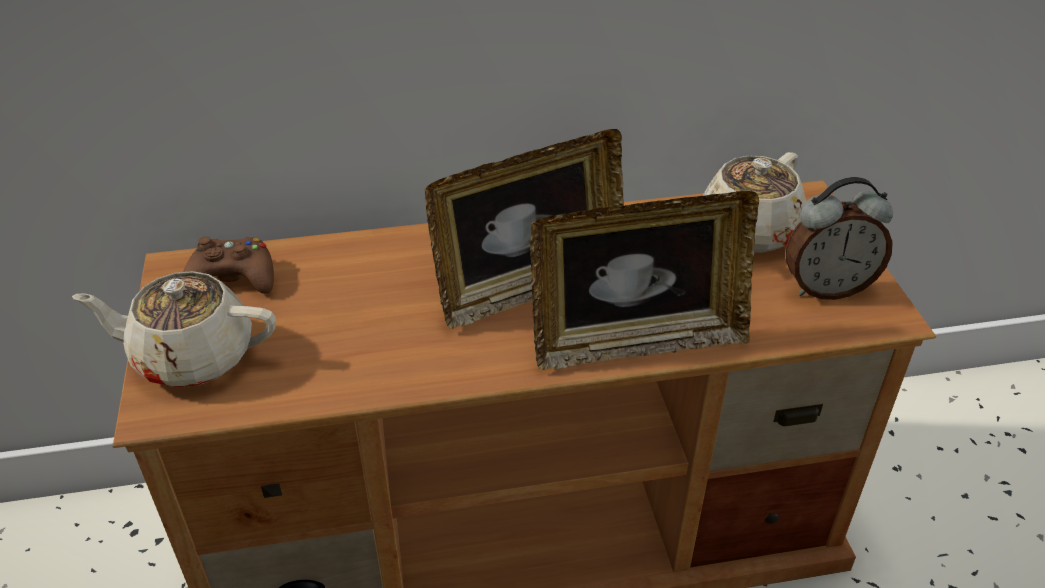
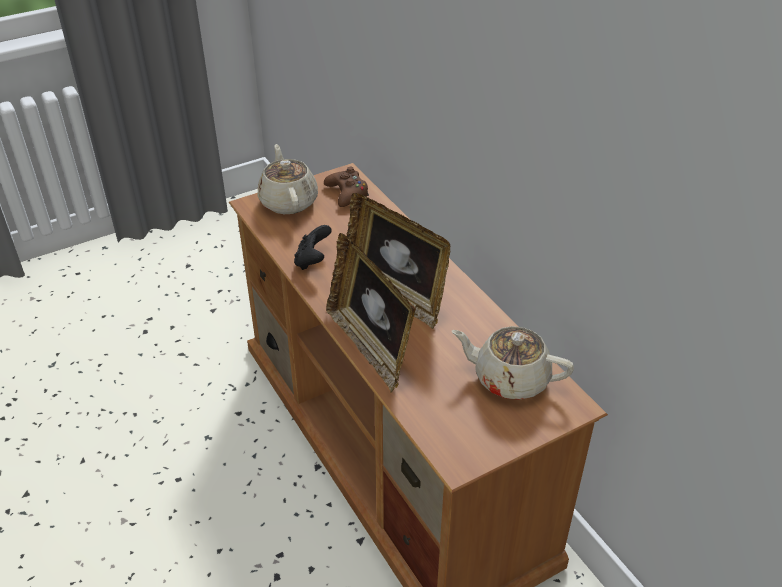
camera: 70 degrees right, 0 degrees up
alarm clock [786,177,893,300] -> none
none -> black game controller [294,225,332,270]

